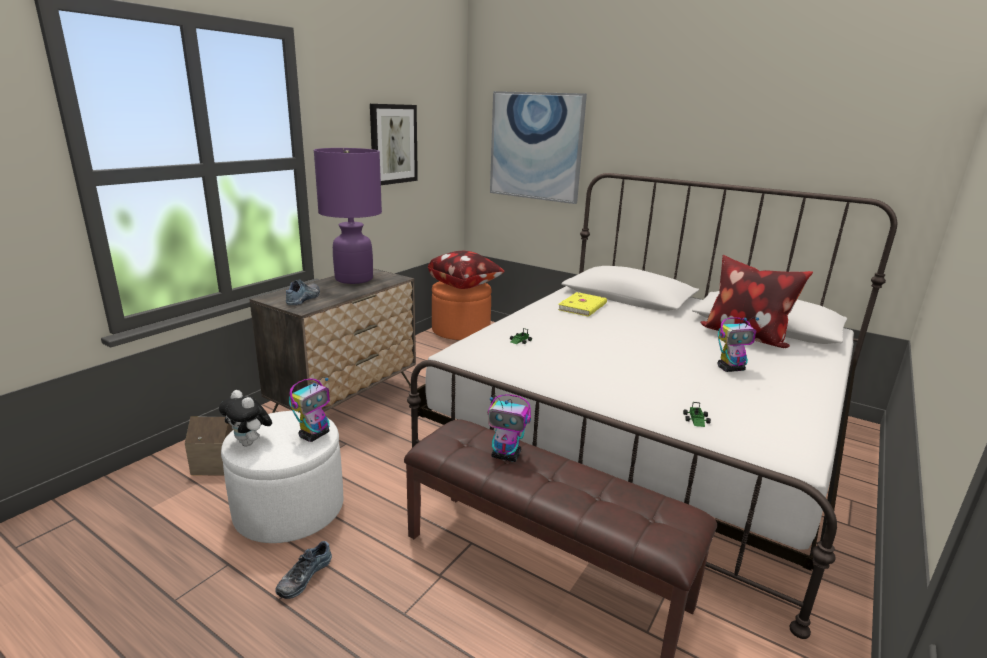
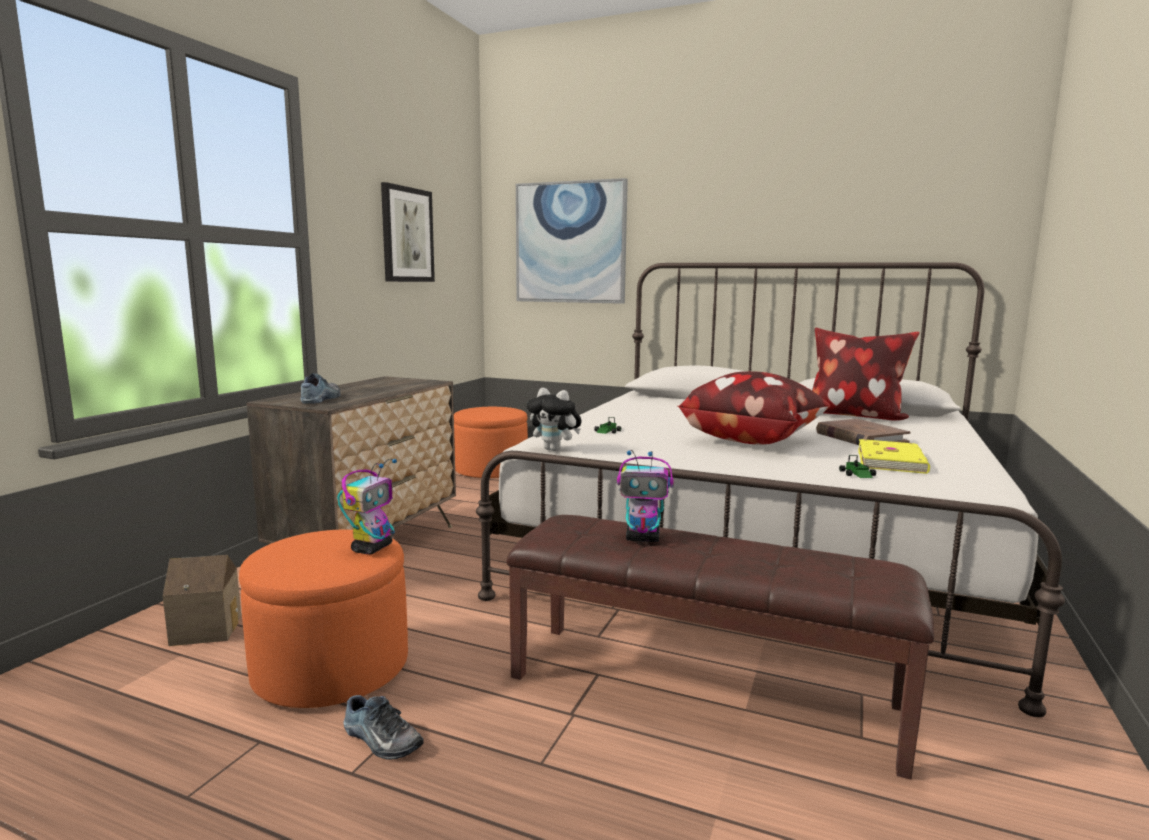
camera: 10 degrees left, 10 degrees down
plush toy [219,390,272,446] -> plush toy moved to [527,388,582,451]
white ottoman [221,411,343,543] -> orange ottoman [239,529,408,708]
shoe [275,541,332,599] -> shoe turned 75 degrees counterclockwise [343,695,424,760]
purple table lamp [314,148,382,284] -> none
pillow [428,251,505,289] -> pillow moved to [678,371,830,445]
yellow book [558,292,607,317] -> yellow book moved to [858,439,930,474]
toy robot [717,317,759,372] -> brown book [816,419,911,446]

